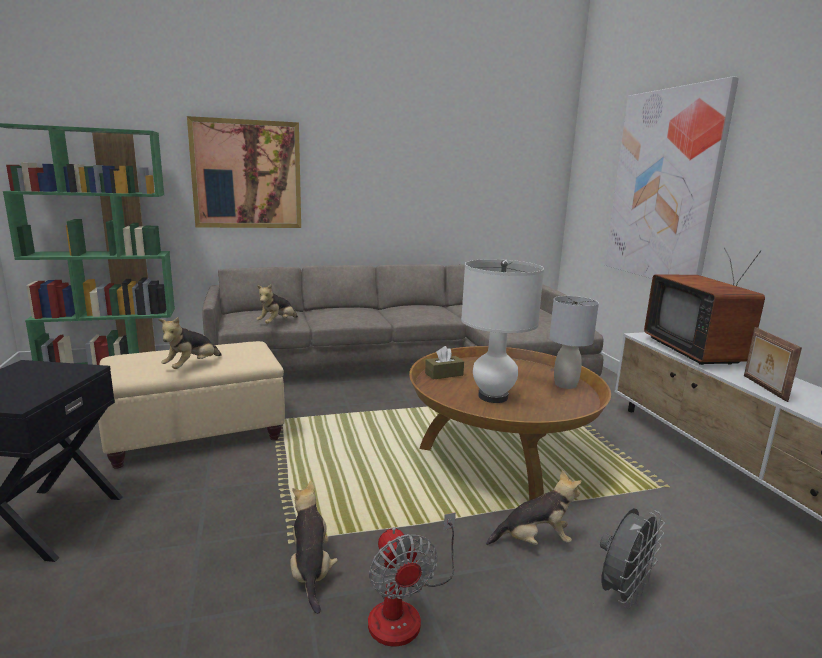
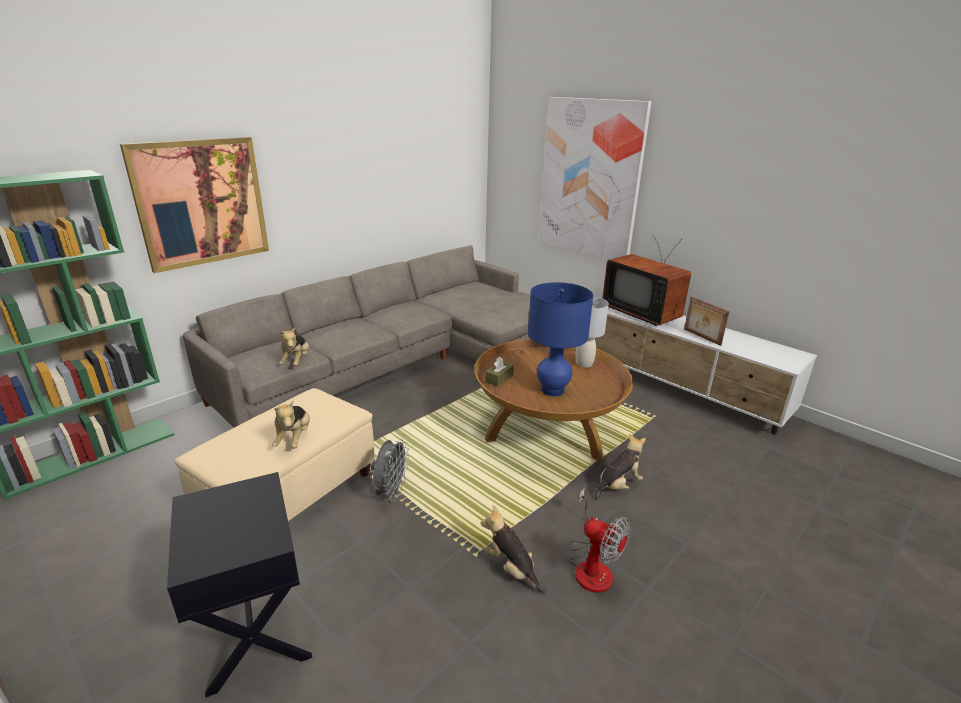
camera: 30 degrees left, 10 degrees up
white table lamp [461,259,544,403] -> blue table lamp [528,282,593,396]
grey fan [600,508,665,609] -> grey fan moved to [371,438,409,501]

